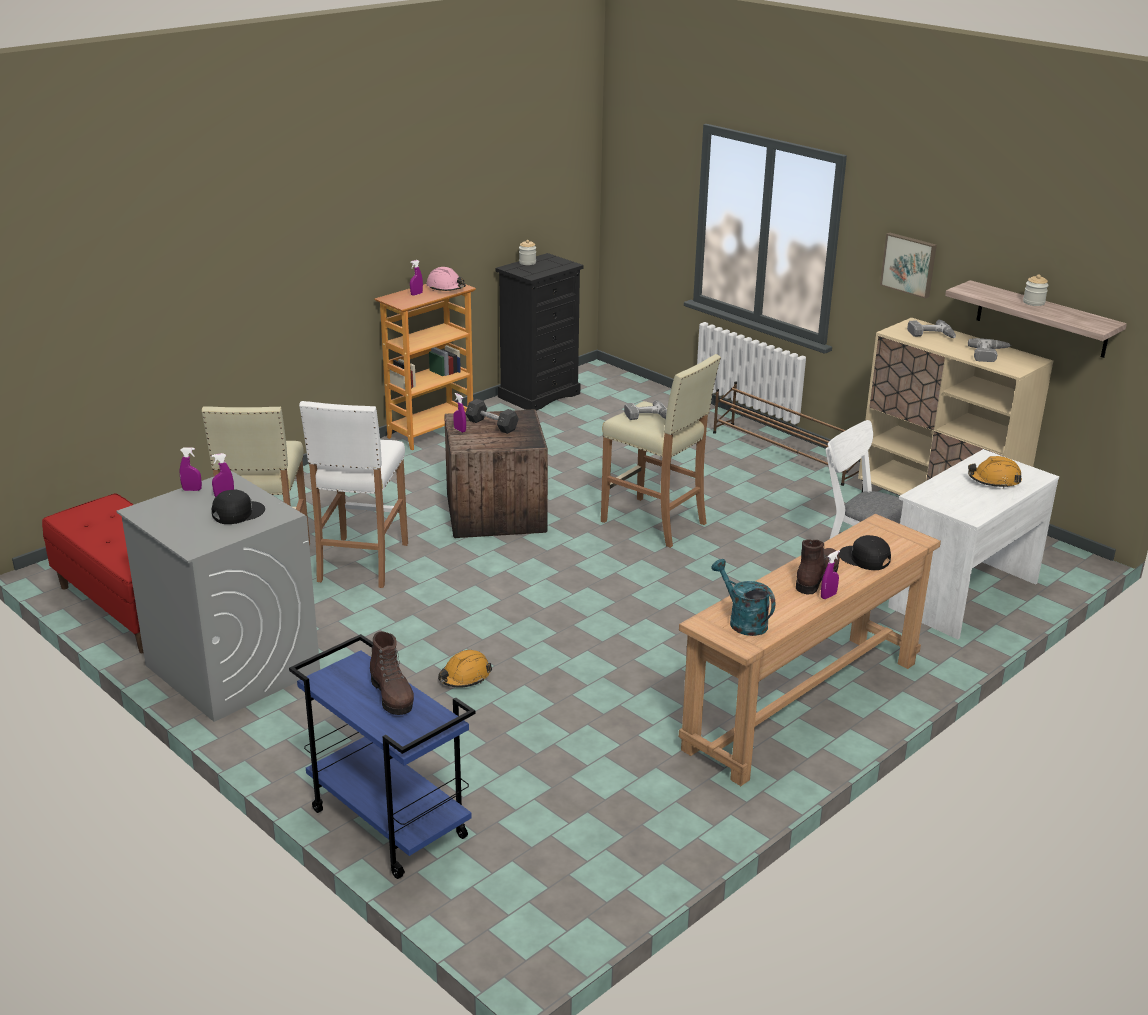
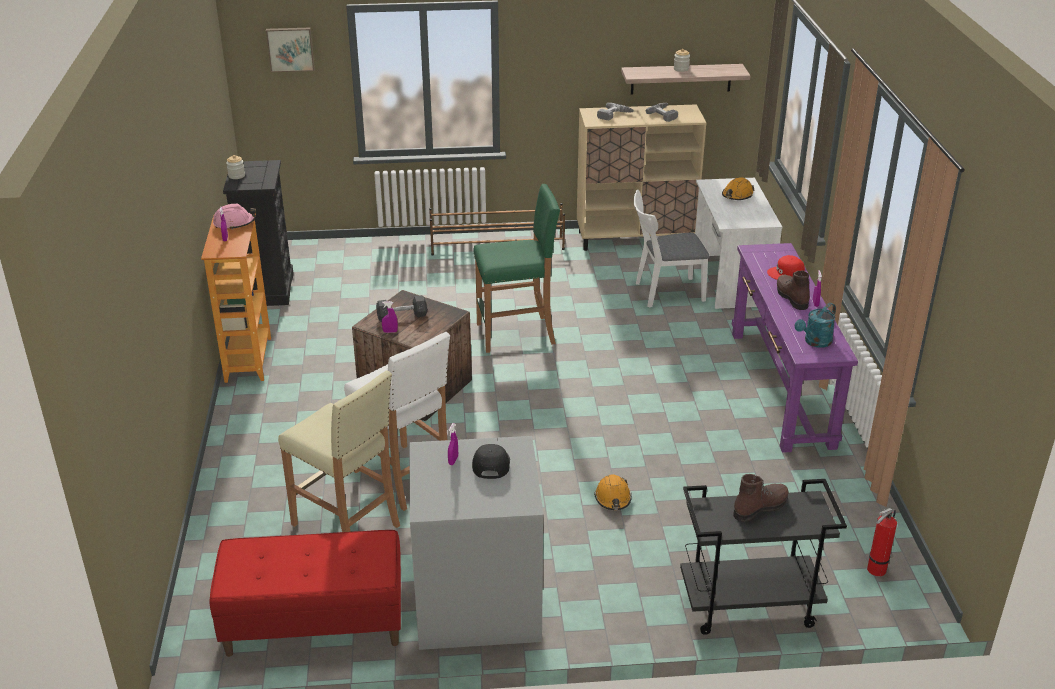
camera: 50 degrees left, 5 degrees up
purple spray bottle [180,447,202,491] -> none
blue cart [289,634,475,879] -> black cart [680,479,847,635]
brown boot [370,631,414,715] -> brown boot turned 45 degrees counterclockwise [733,474,789,522]
beige stool [601,354,721,548] -> green stool [473,184,560,353]
power drill [624,400,667,420] -> none
brown console table [679,514,941,786] -> purple console table [732,243,858,453]
turquoise watering can [711,559,776,636] -> turquoise watering can turned 45 degrees counterclockwise [795,303,836,348]
black cap [838,535,891,570] -> red cap [767,255,805,280]
picture [880,233,937,299] -> picture moved to [266,28,315,72]
none -> fire extinguisher [867,508,897,576]

